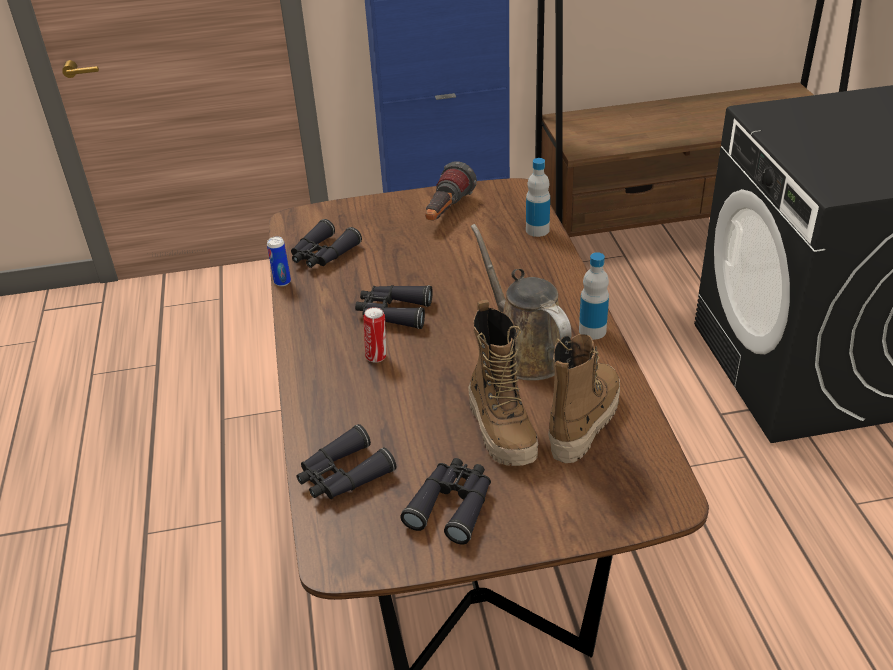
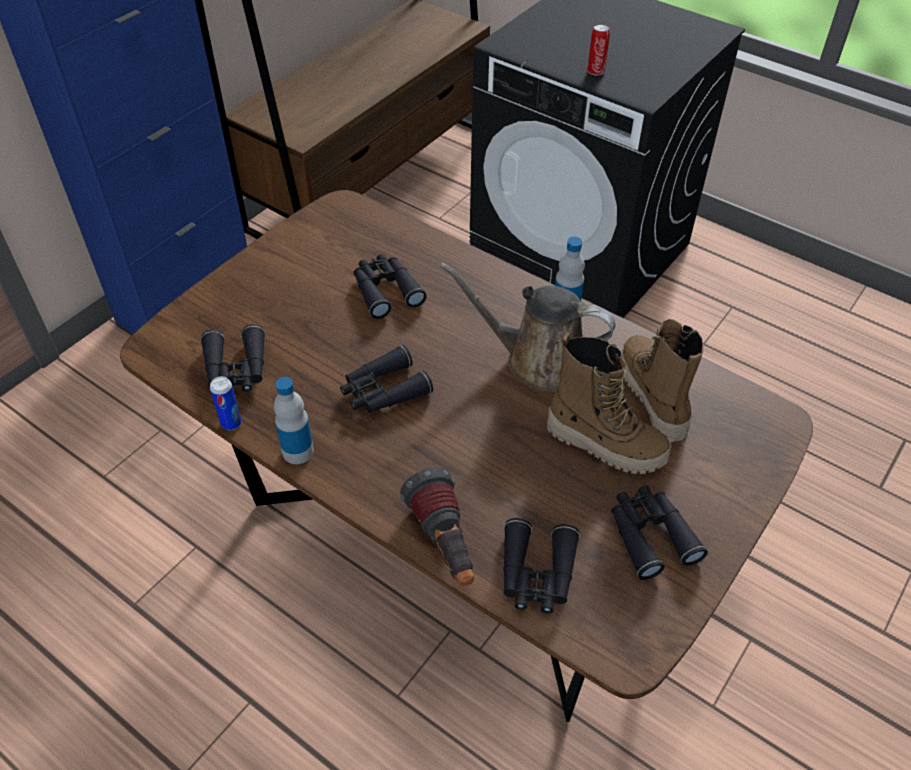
camera: 45 degrees left, 10 degrees up
can [363,307,386,363] -> can moved to [587,24,610,75]
flashlight [425,161,477,221] -> flashlight moved to [400,467,474,586]
bottle [526,158,550,237] -> bottle moved to [274,377,314,464]
none -> black binoculars [353,254,427,319]

